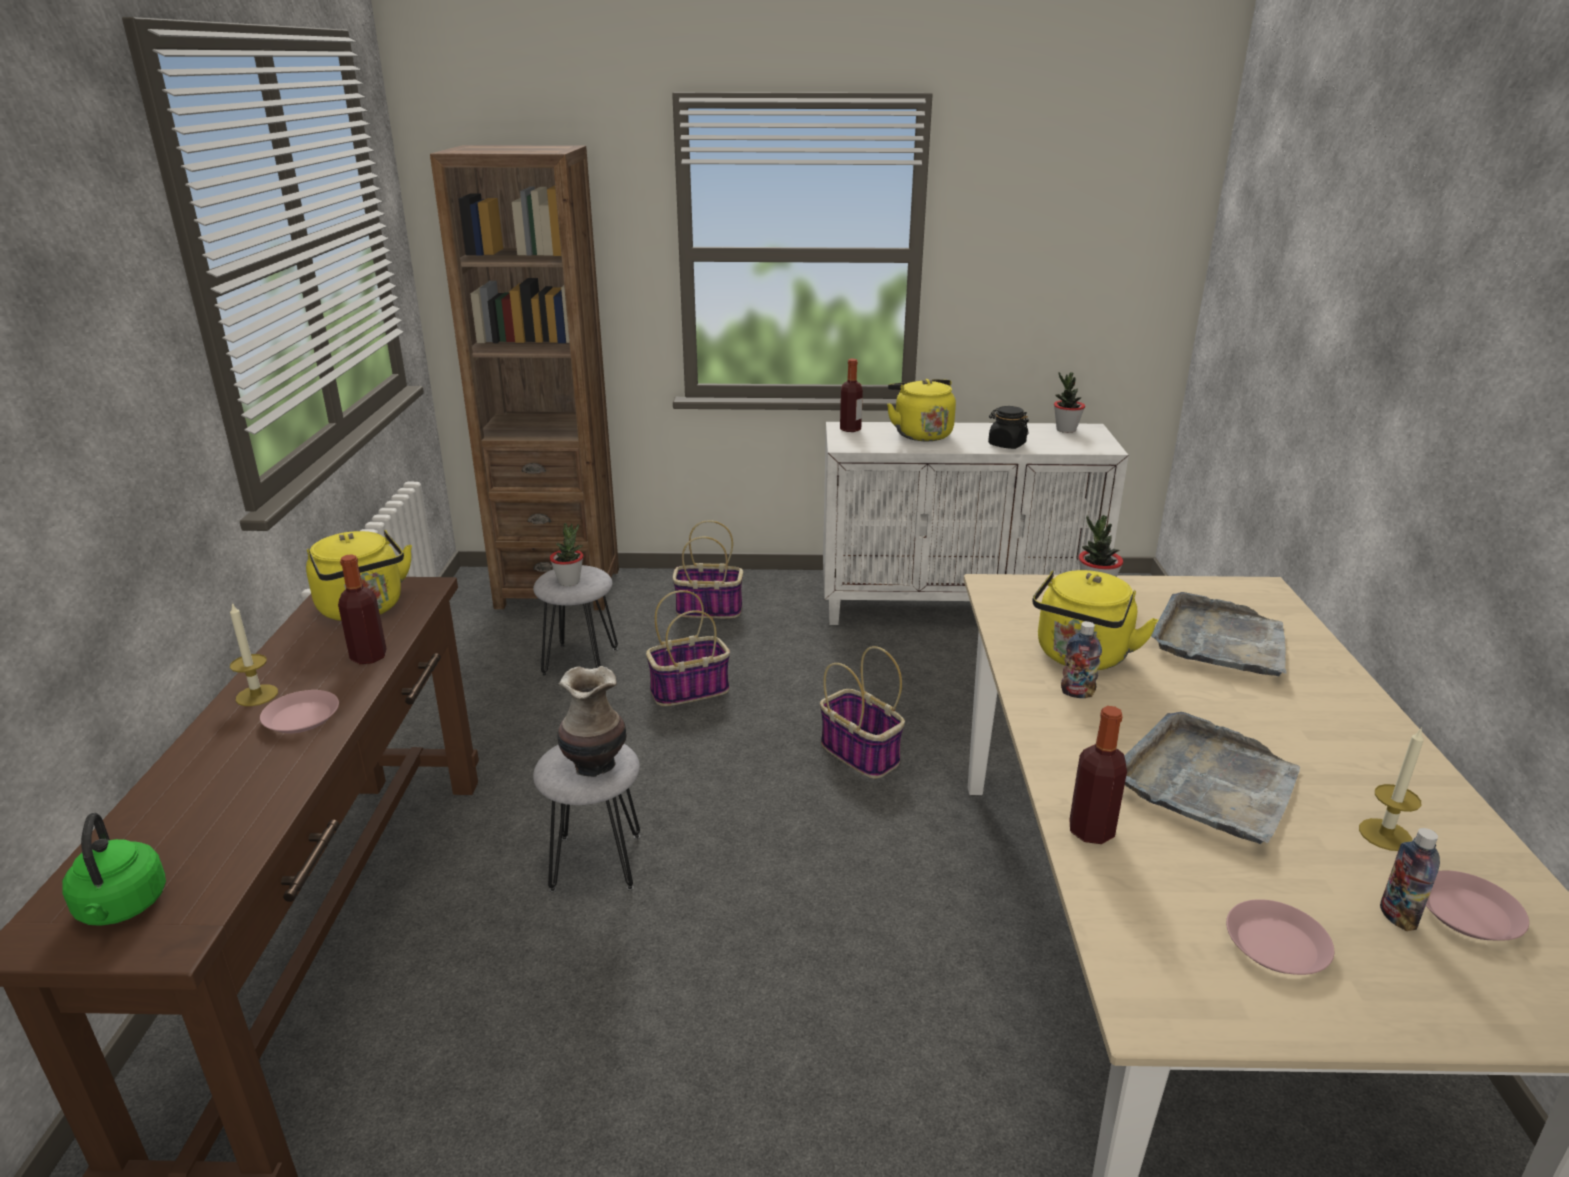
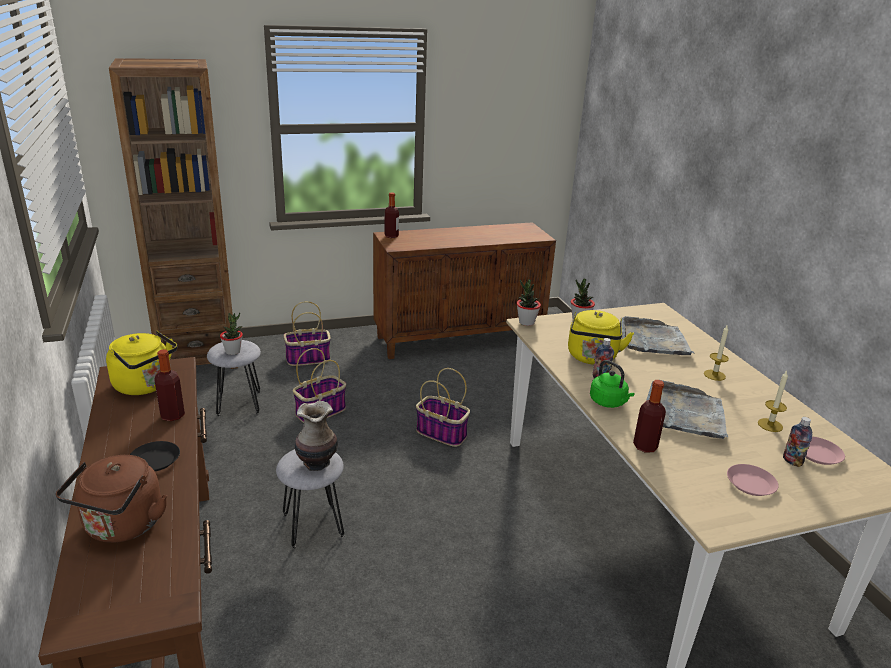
camera: 20 degrees left, 0 degrees up
green kettle [62,813,166,926] -> green kettle moved to [590,360,635,408]
candle [230,602,278,706] -> candle moved to [704,324,729,381]
pink plate [260,690,339,733] -> black plate [130,441,180,471]
white cabinet [823,422,1129,625] -> brown cabinet [373,222,556,359]
yellow kettle [887,379,956,441] -> none
black jar [988,406,1029,449] -> none
potted plant [1054,372,1085,433] -> potted plant moved to [517,279,541,326]
none -> brown kettle [55,455,167,543]

